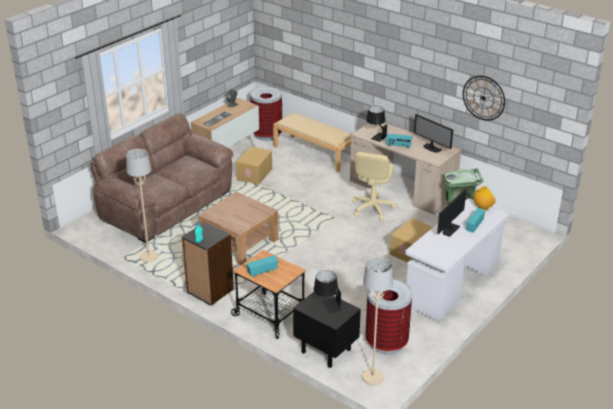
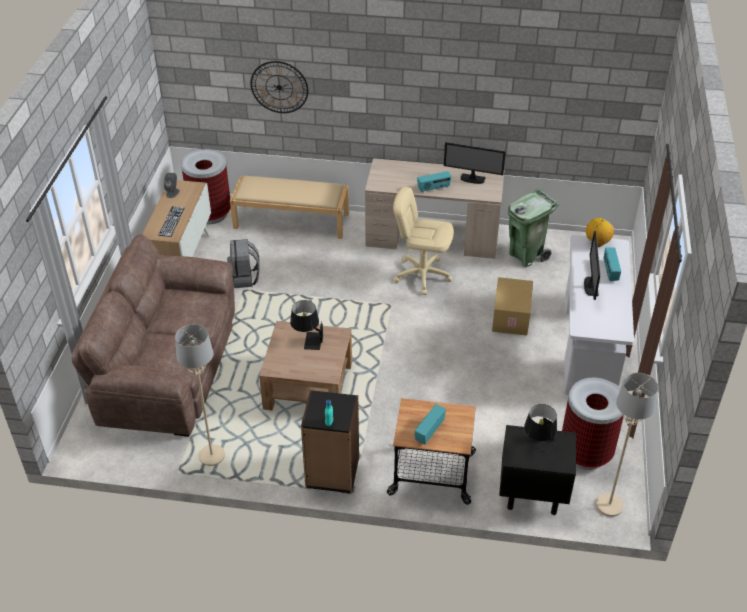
camera: 30 degrees left, 10 degrees up
cardboard box [236,146,272,184] -> grey backpack [227,239,260,288]
beige office chair [352,152,396,220] -> beige office chair turned 120 degrees clockwise [393,187,454,295]
black table lamp [366,106,387,142] -> black table lamp moved to [290,300,323,350]
wall clock [463,75,505,121] -> wall clock moved to [250,61,308,113]

